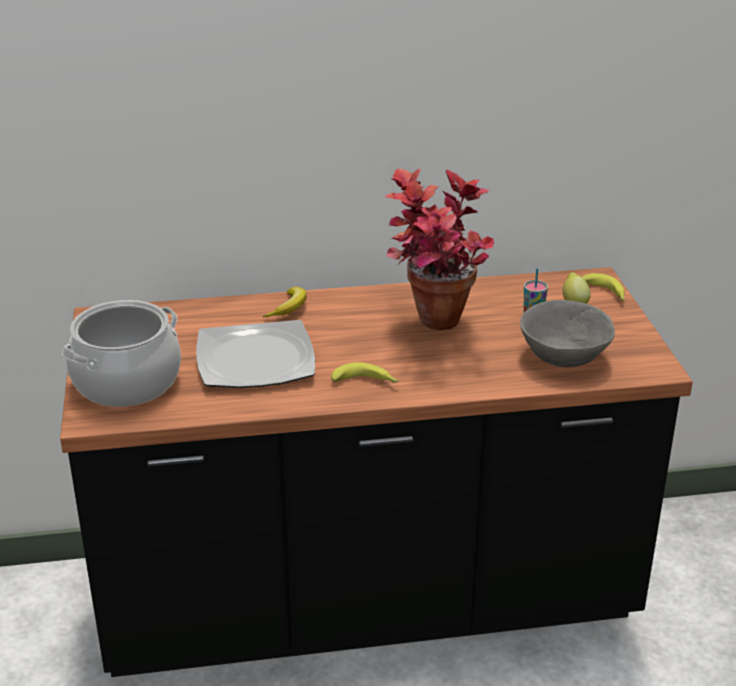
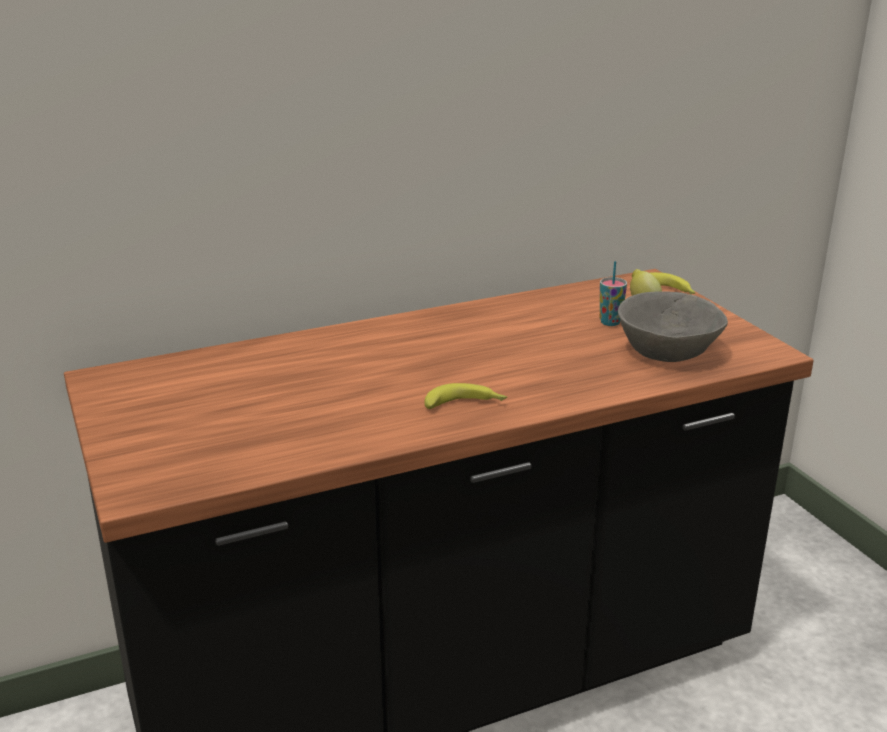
camera: 15 degrees left, 5 degrees down
cooking pot [62,300,181,407] -> none
plate [196,320,315,388] -> none
banana [263,287,307,317] -> none
potted plant [385,169,494,330] -> none

